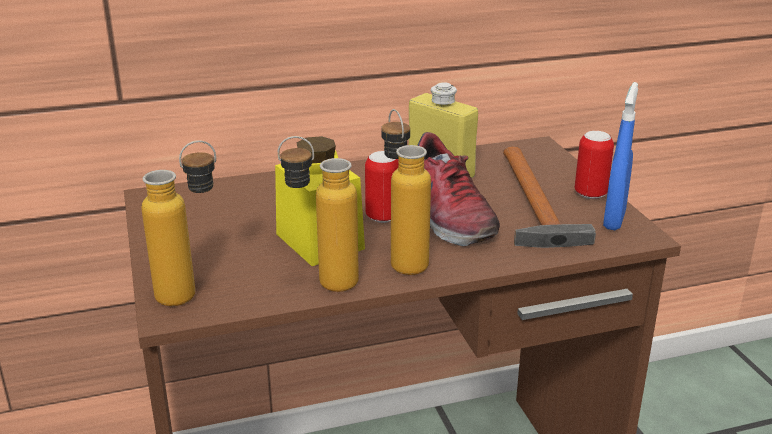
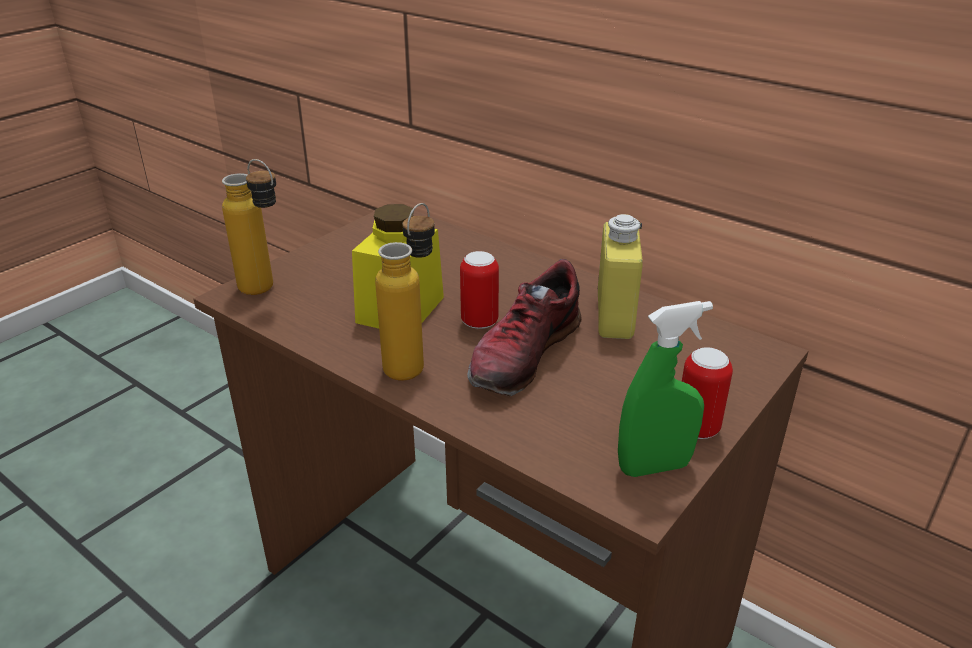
camera: 55 degrees right, 5 degrees up
bottle [278,136,359,292] -> none
hammer [503,146,596,248] -> none
blue spray bottle [603,82,638,230] -> green spray bottle [618,301,713,477]

